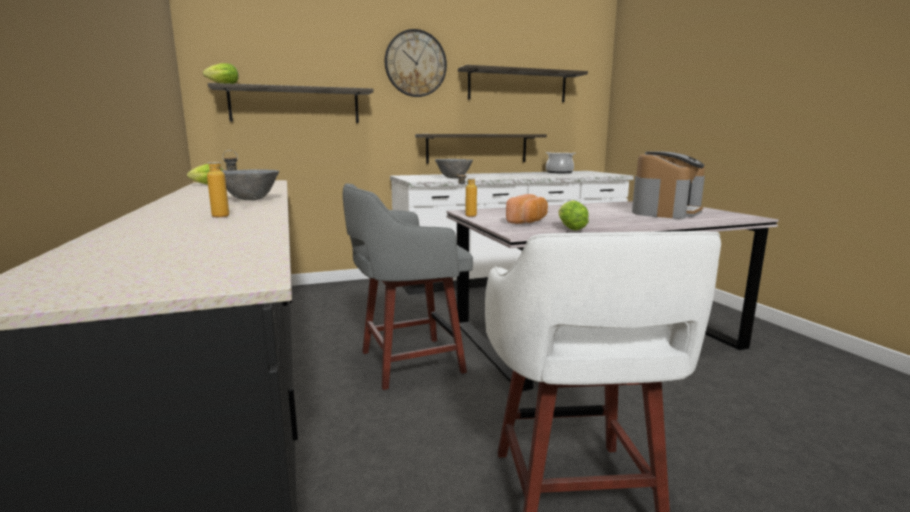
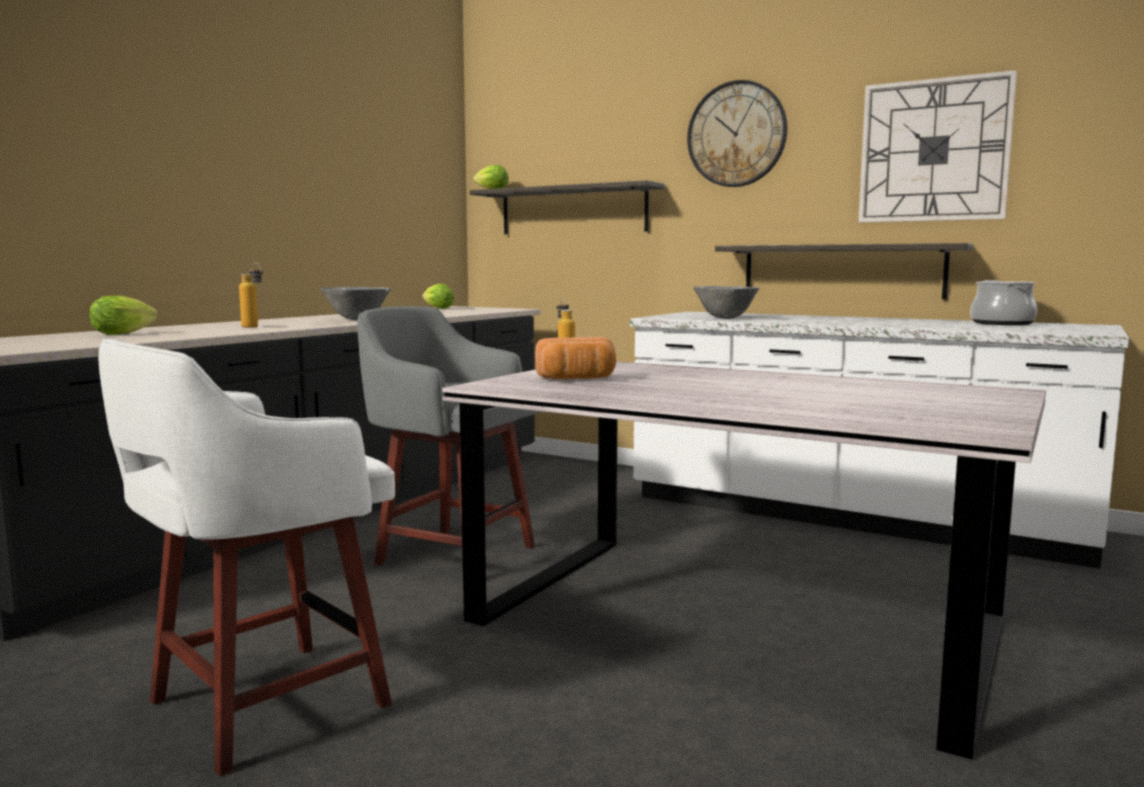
camera: 50 degrees right, 5 degrees down
shelf [458,65,588,102] -> wall clock [858,70,1017,223]
lettuce [559,200,589,231] -> lettuce moved to [89,295,158,335]
coffee machine [632,151,705,219] -> none

